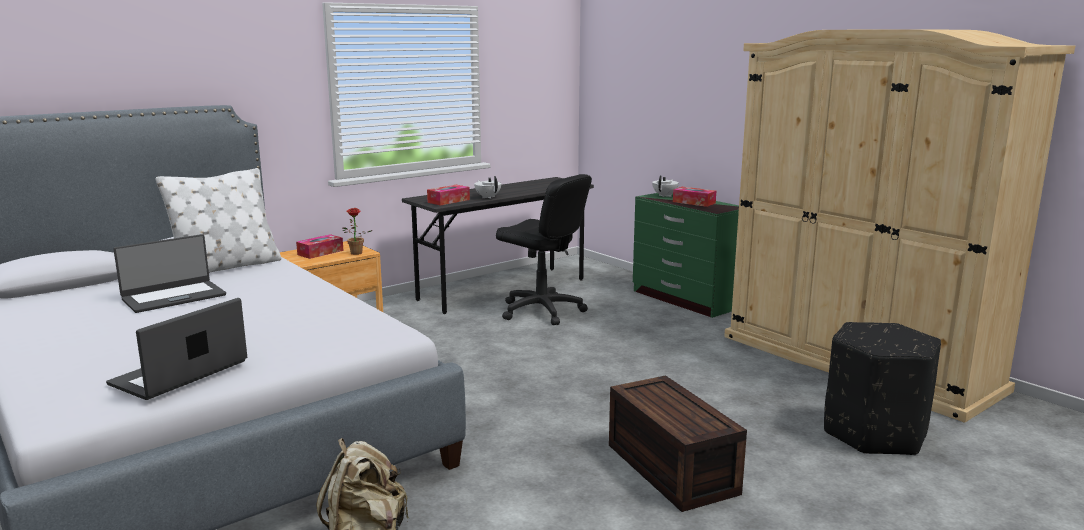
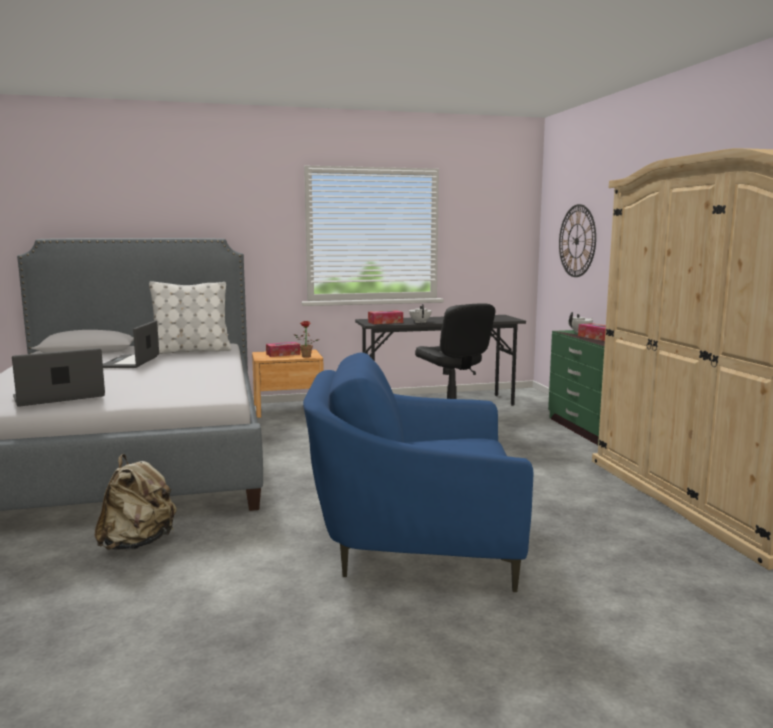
camera: 25 degrees right, 5 degrees down
laptop [113,234,226,313] -> laptop turned 105 degrees clockwise [103,320,159,368]
brown storage box [609,375,747,512] -> blue armchair [303,353,533,592]
black ottoman [824,322,941,456] -> none
none -> wall clock [559,204,596,277]

